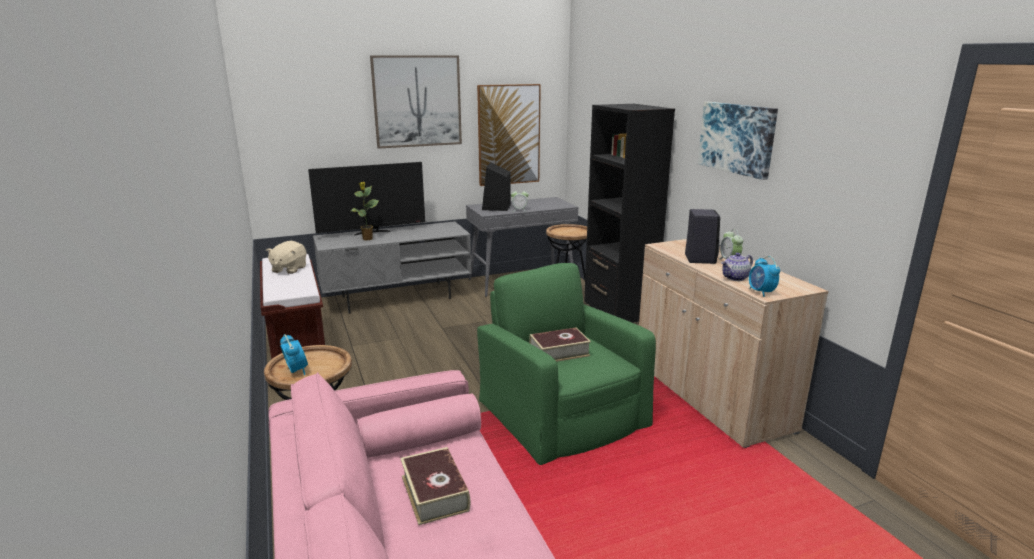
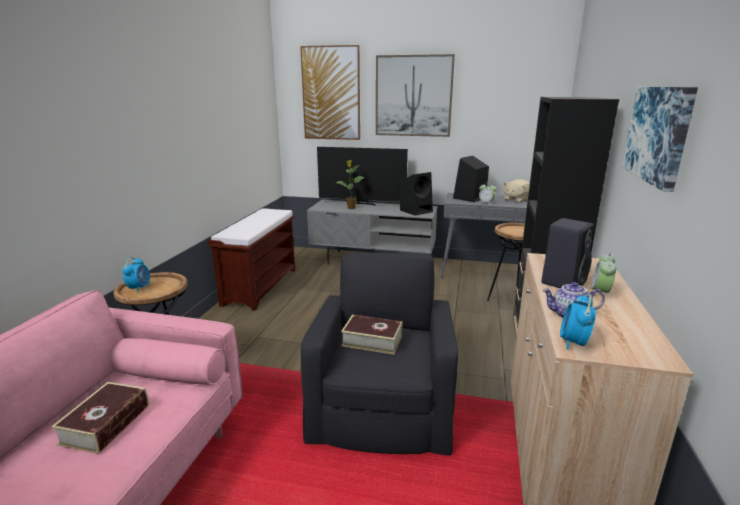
camera: 35 degrees right, 0 degrees up
beige plush toy [266,241,307,274] -> beige plush toy moved to [503,179,530,203]
picture [477,84,541,186] -> picture moved to [300,45,360,140]
green armchair [477,263,656,465] -> black armchair [301,252,458,456]
none -> black speaker [400,172,433,216]

